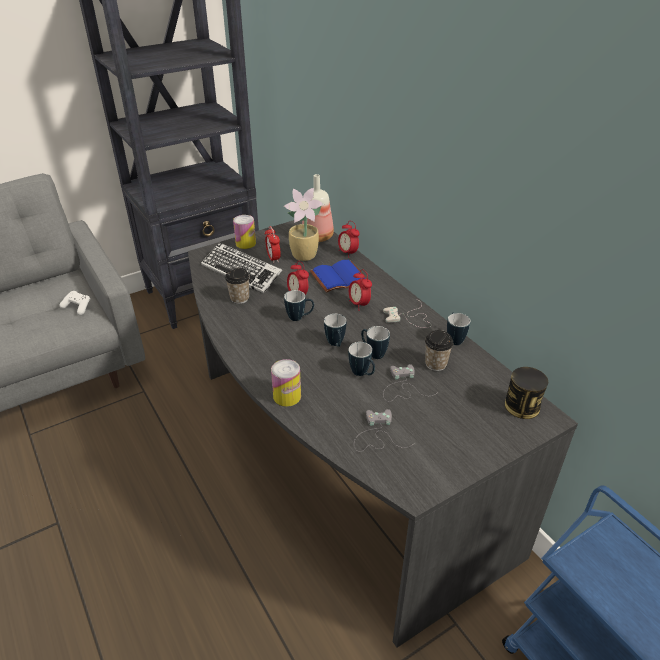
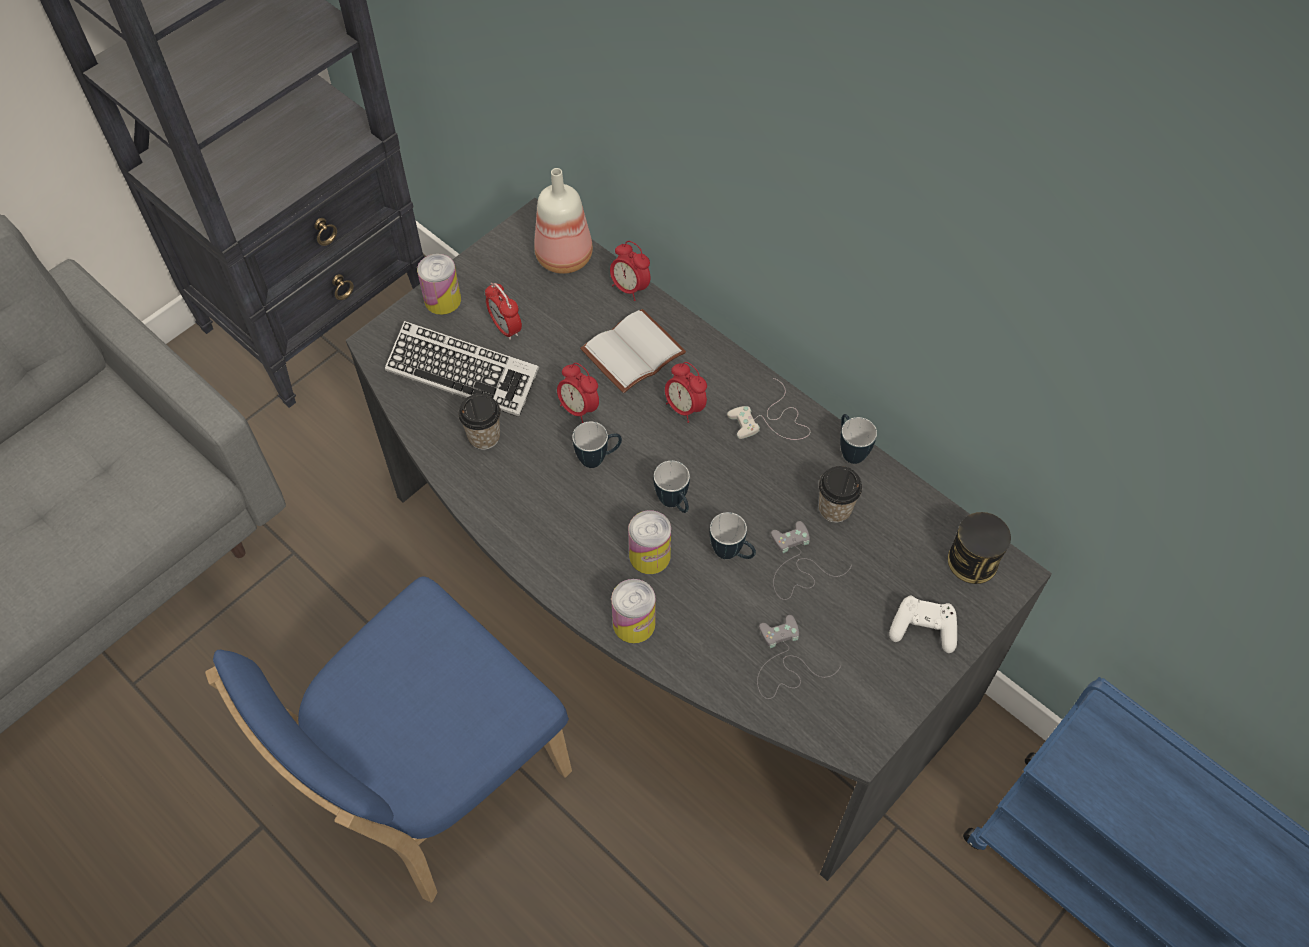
camera: 15 degrees left, 20 degrees up
white game controller [60,291,90,315] -> white game controller moved to [889,596,957,653]
potted plant [284,188,324,261] -> none
blue book [310,260,367,293] -> white book [580,309,686,393]
mug [361,326,390,359] -> none
none -> blue chair [205,576,572,903]
none -> can [628,510,671,574]

